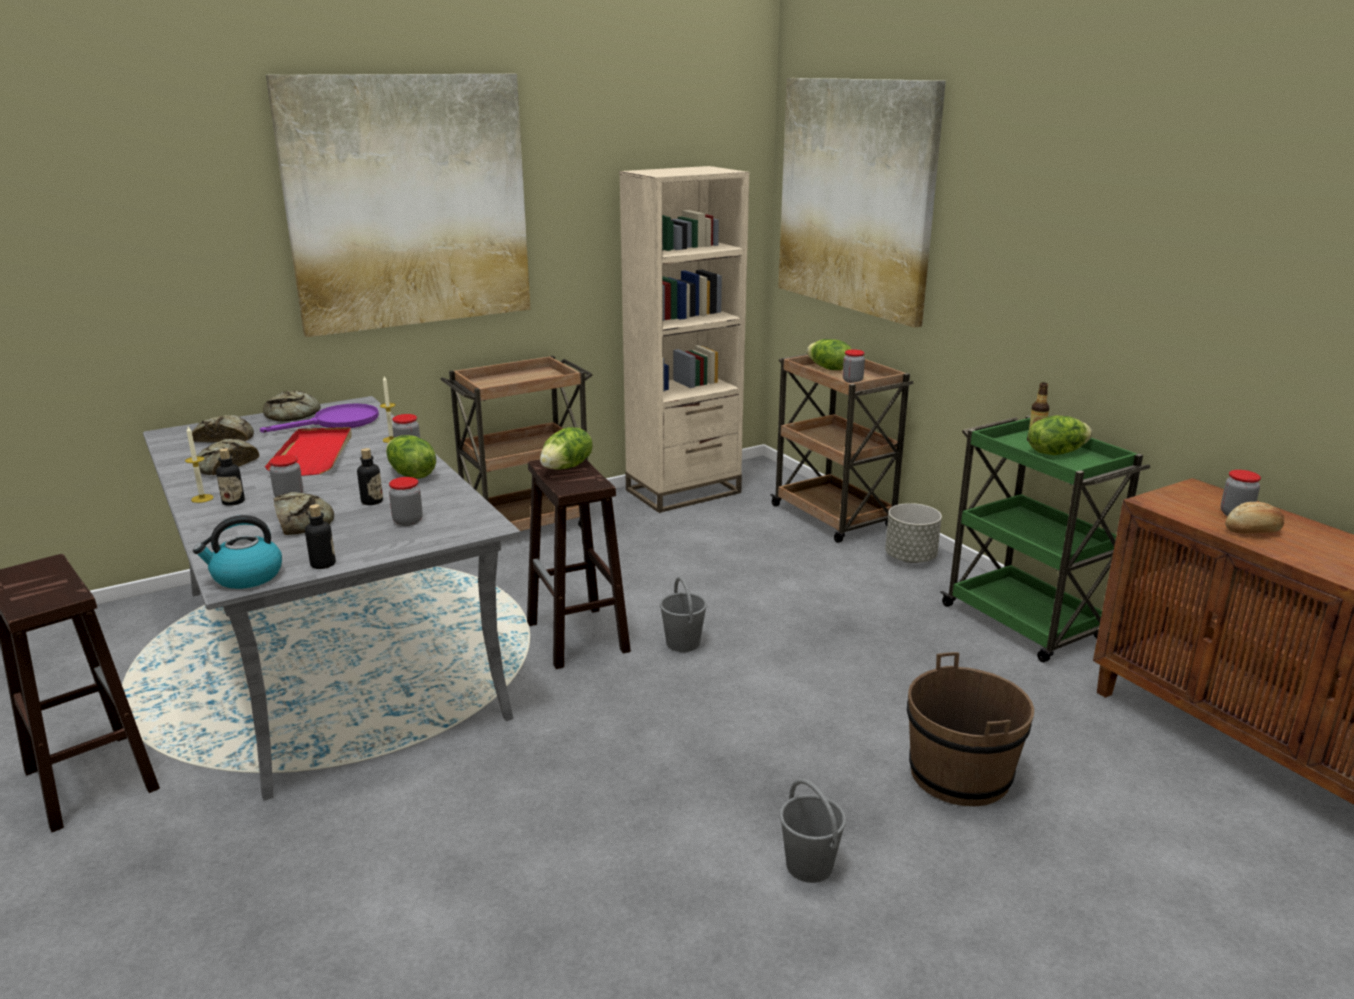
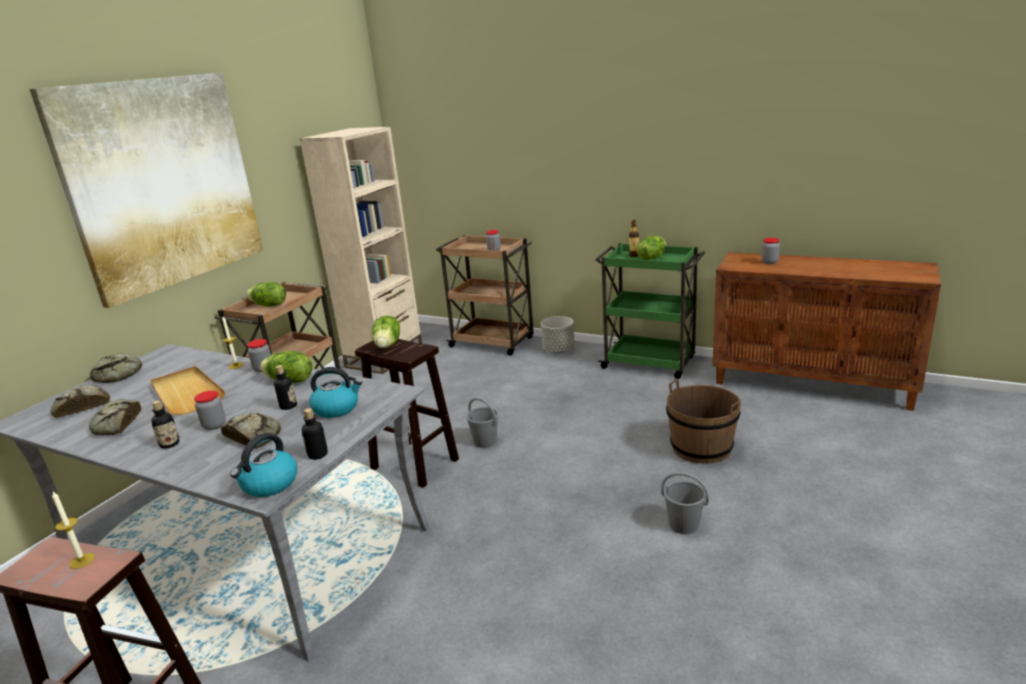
camera: 30 degrees left, 0 degrees up
candle [185,426,214,503] -> candle moved to [52,491,95,569]
purple frying pan [260,404,379,433] -> none
red tray [265,427,352,476] -> beige tray [150,366,225,415]
jar [389,477,423,526] -> kettle [309,367,363,418]
picture [778,78,946,328] -> none
lettuce [807,339,852,370] -> lettuce moved to [246,282,286,307]
bread [1225,502,1284,534] -> none

